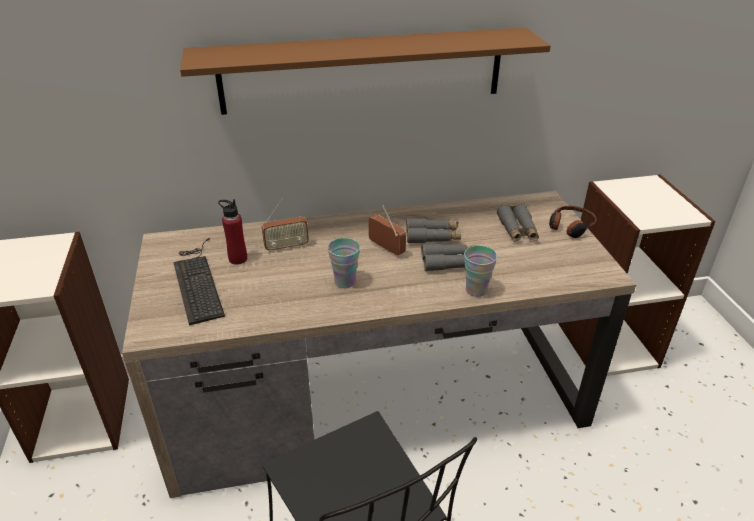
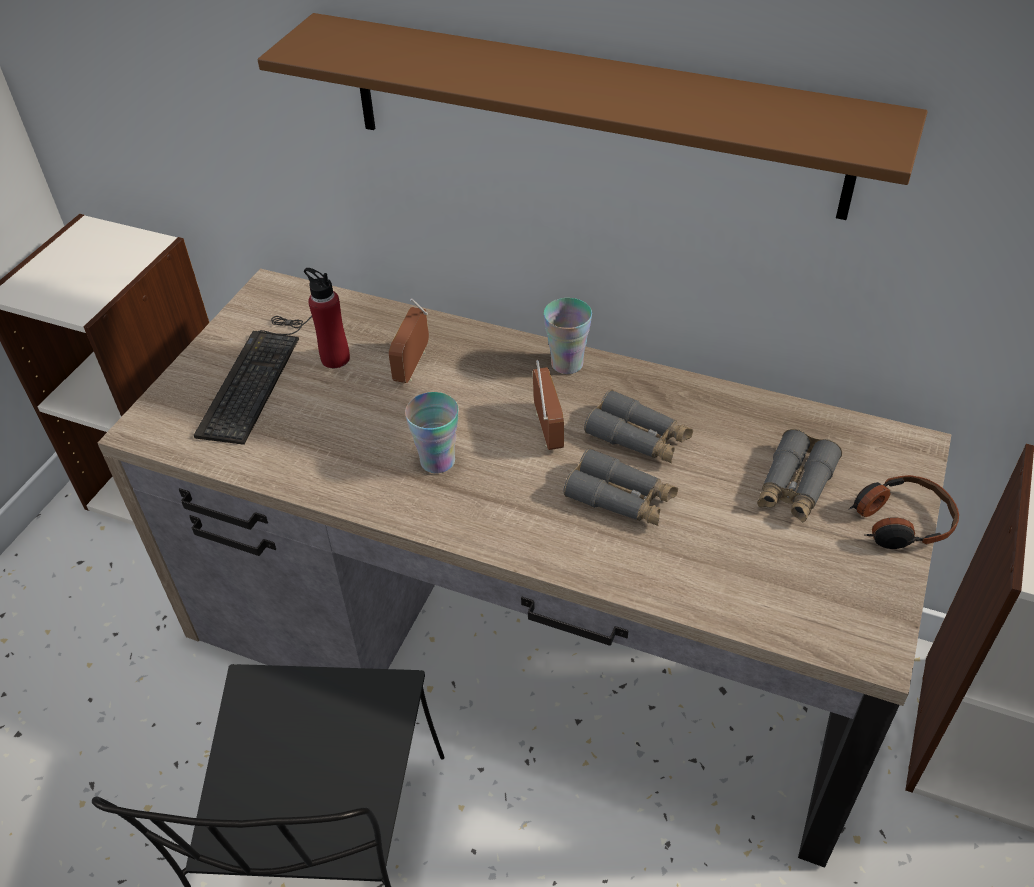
camera: 35 degrees right, 10 degrees up
radio [262,199,309,253] -> radio turned 90 degrees clockwise [389,298,429,383]
cup [464,246,497,297] -> cup moved to [543,298,592,374]

